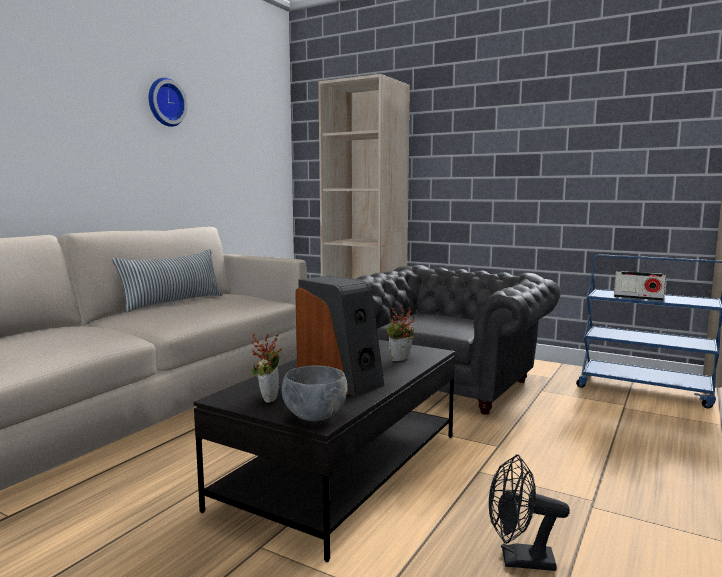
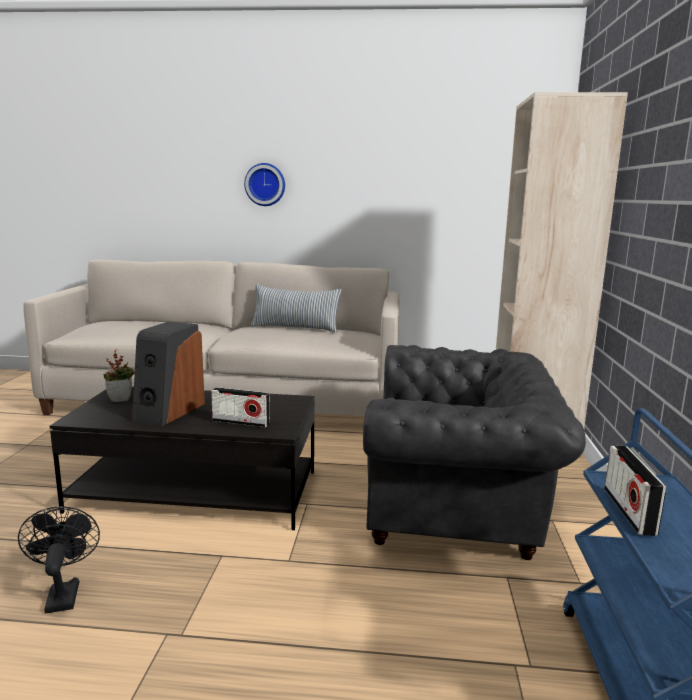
camera: 65 degrees right, 5 degrees up
wall clock [149,78,188,127] -> wall clock moved to [244,163,285,206]
grey bowl [282,365,347,421] -> none
potted plant [387,307,414,361] -> radio [211,387,270,427]

